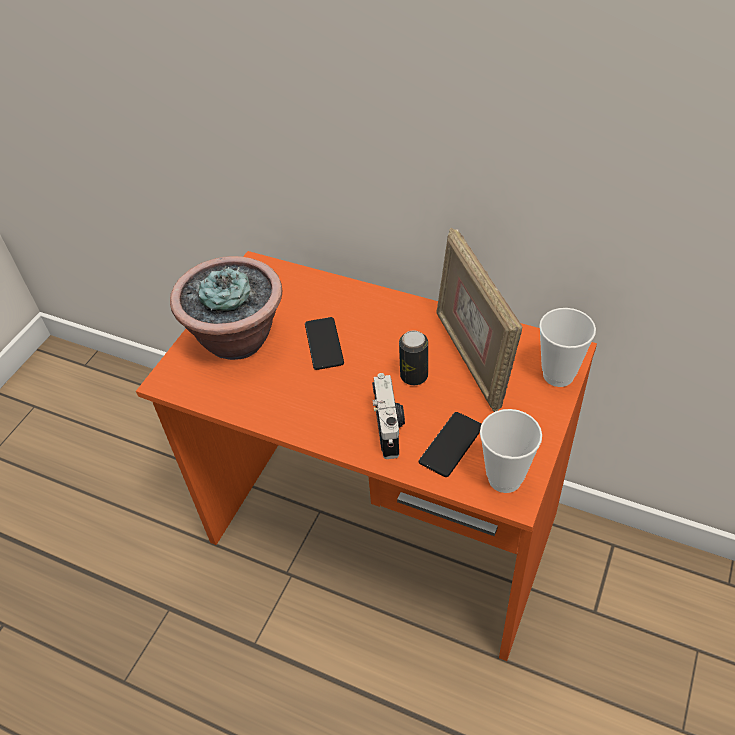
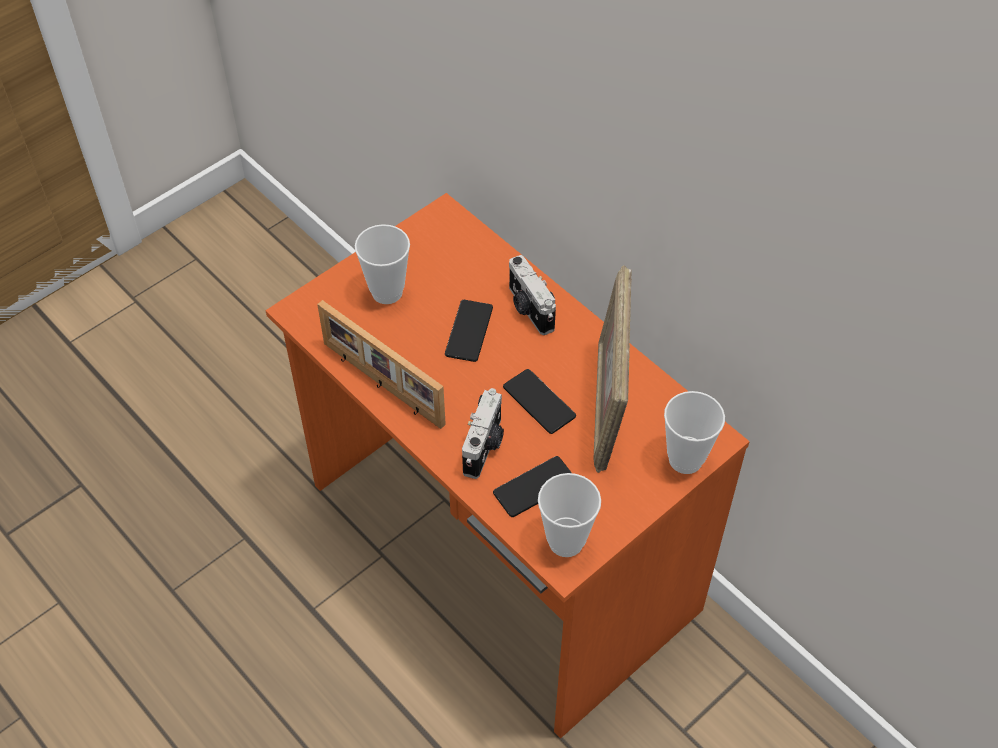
camera: 20 degrees right, 5 degrees up
potted plant [170,256,282,360] -> cup [355,224,410,304]
can [399,331,428,385] -> phone [503,369,576,434]
none -> picture frame [317,300,446,429]
none -> camera [509,255,556,335]

